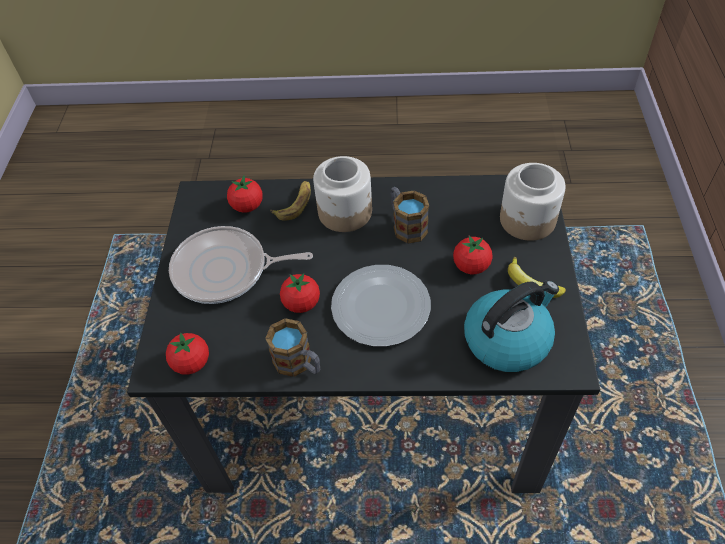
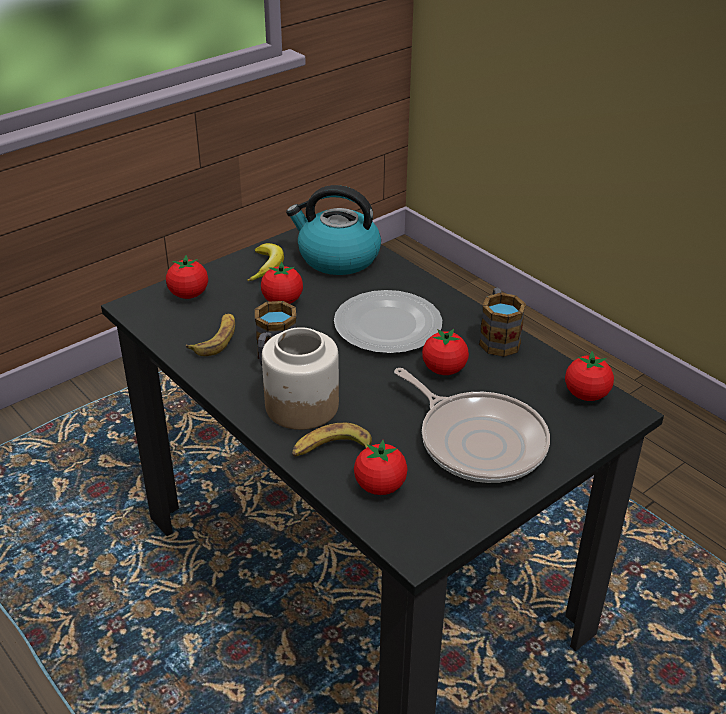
camera: 135 degrees left, 15 degrees down
jar [500,163,566,241] -> tomato [166,255,208,299]
none -> banana [186,314,235,356]

